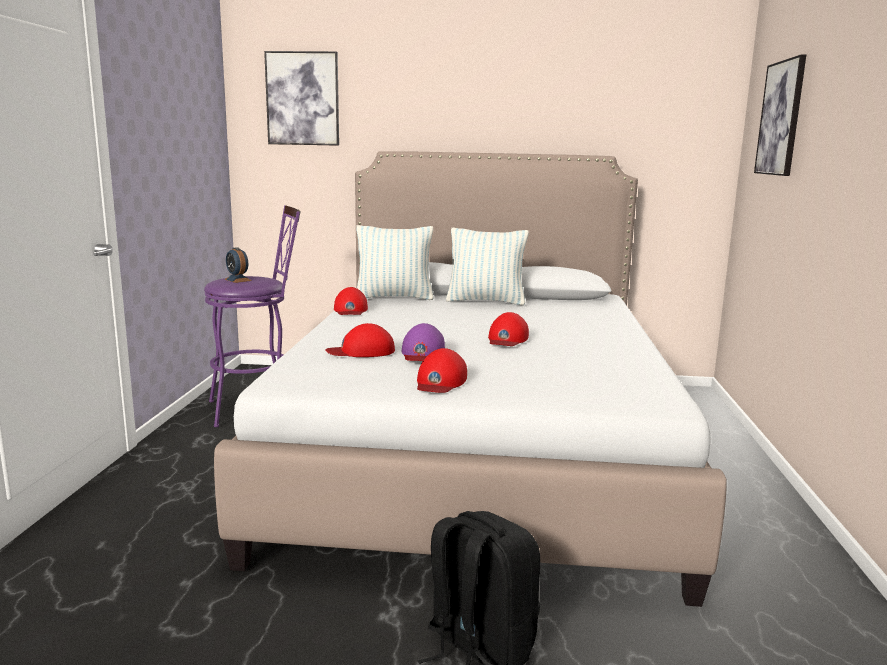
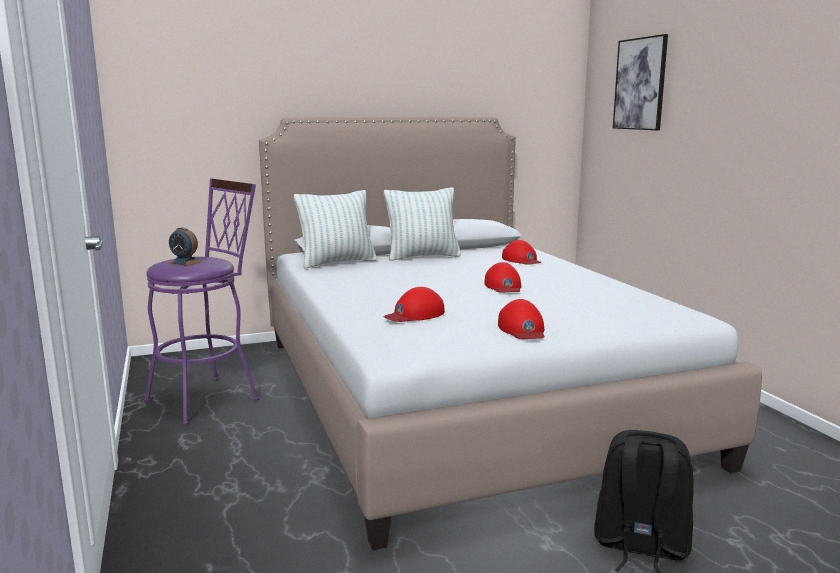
camera: 25 degrees left, 0 degrees up
picture [264,51,339,146] -> none
red cap [334,287,368,315] -> red cap moved to [502,240,542,265]
purple cap [402,323,445,361] -> none

